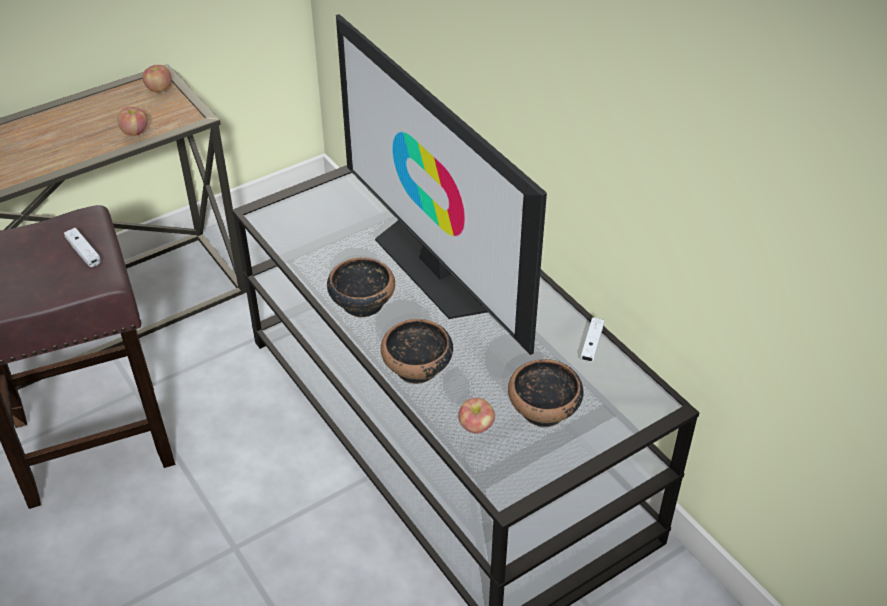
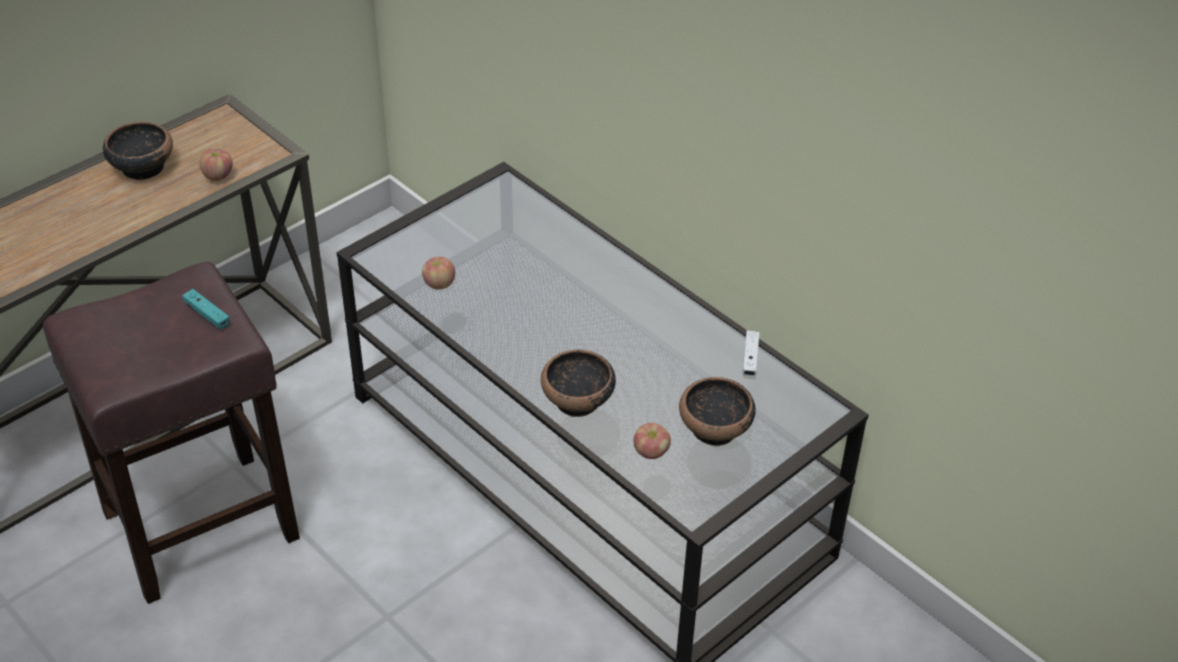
camera: 10 degrees left, 0 degrees up
white game controller [64,228,101,267] -> turquoise game controller [182,289,230,330]
apple [142,65,172,92] -> apple moved to [422,257,455,290]
bowl [327,258,395,317] -> bowl moved to [103,122,173,180]
television [336,14,547,355] -> none

